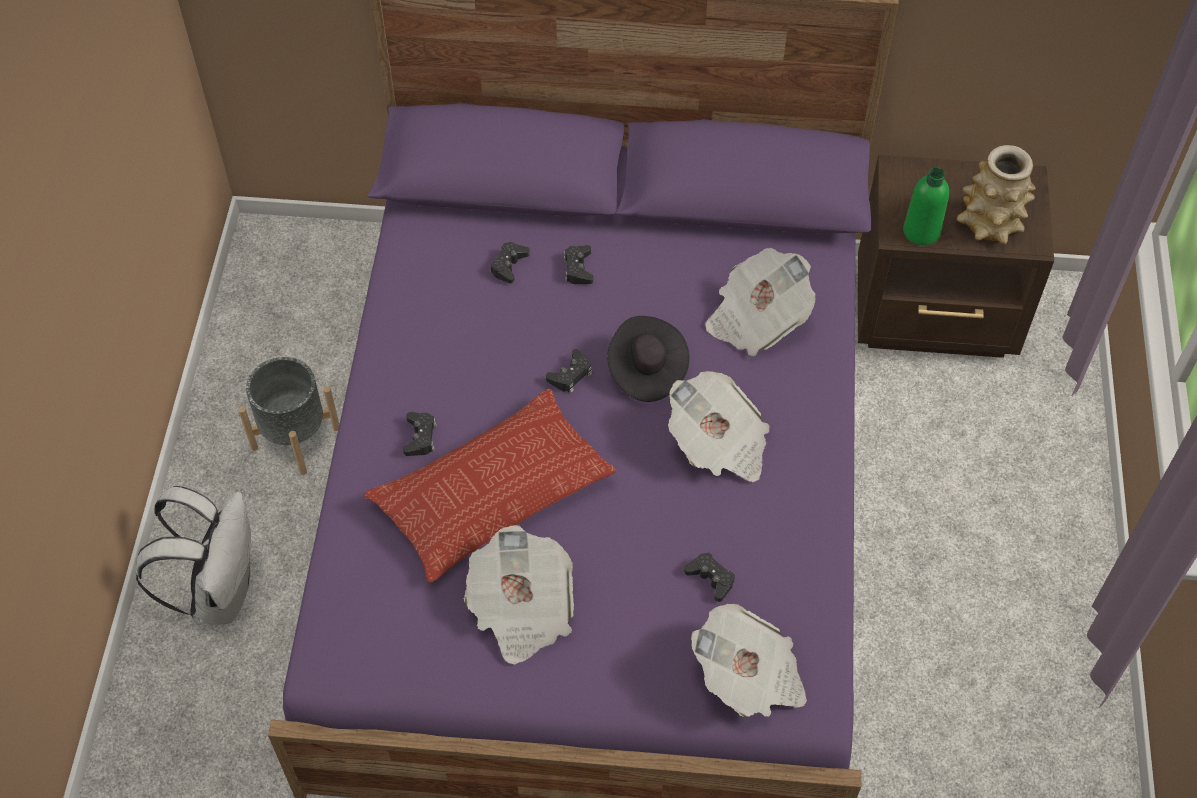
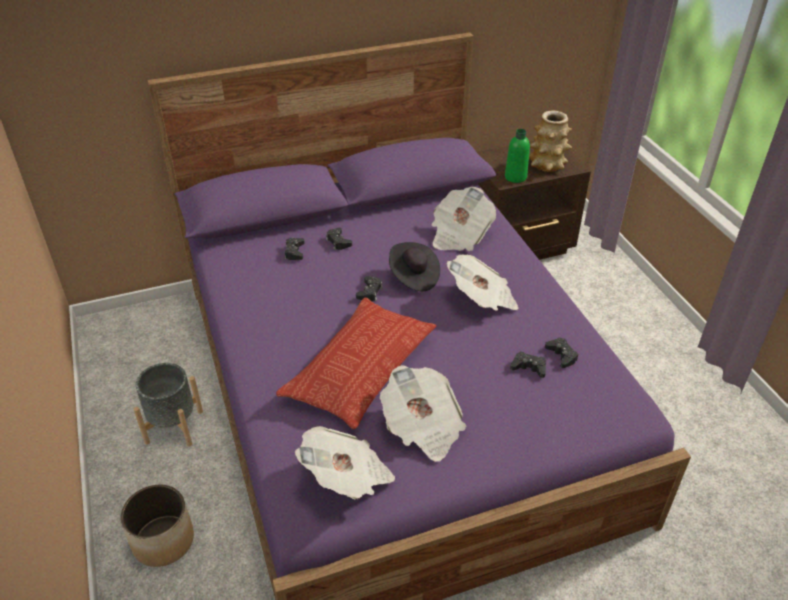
camera: 25 degrees left, 15 degrees down
white backpack [135,486,252,625] -> planter [120,485,194,567]
black game controller [403,412,437,456] -> black game controller moved to [545,338,578,368]
newspaper [691,604,807,718] -> newspaper moved to [295,426,395,499]

